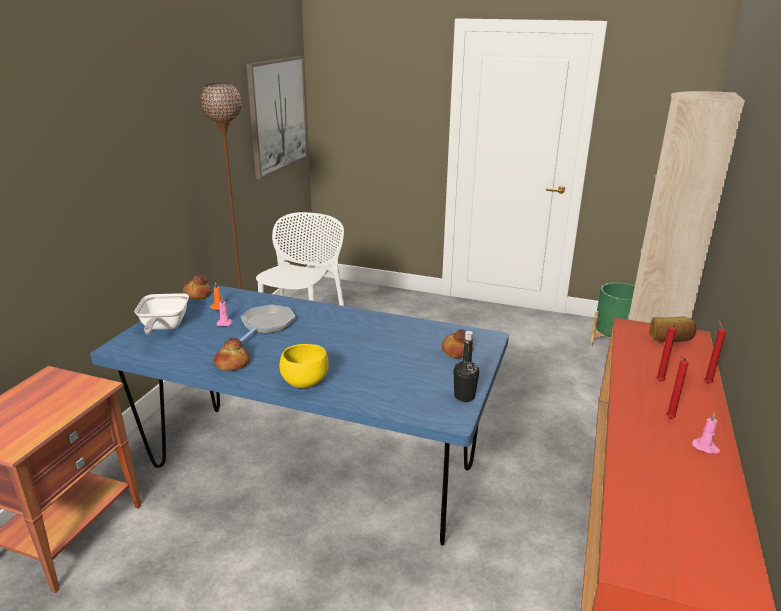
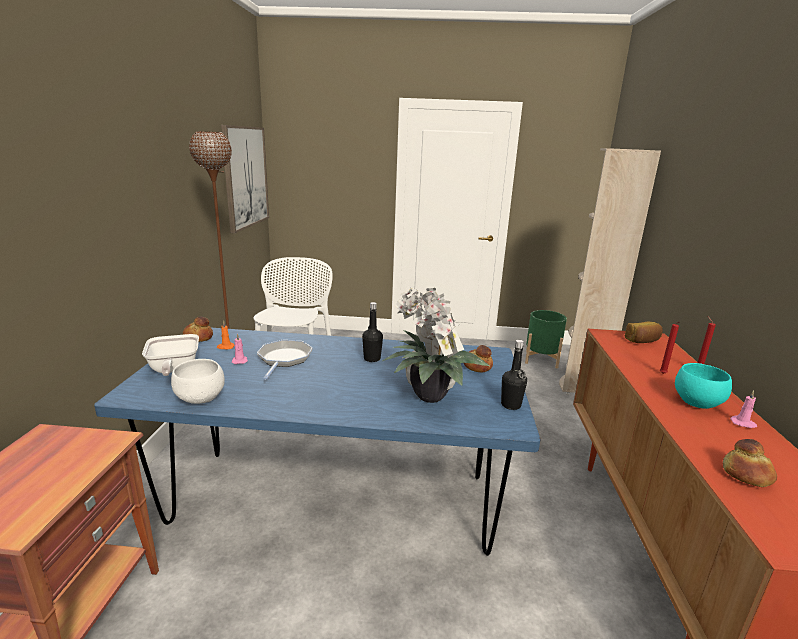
camera: 15 degrees left, 5 degrees down
bread [213,338,250,371] -> bread moved to [723,439,777,487]
yellow bowl [280,344,329,388] -> none
red candle [666,356,689,418] -> turquoise bowl [675,363,732,409]
none -> white bowl [171,359,225,404]
none -> black bottle [362,302,383,362]
none -> potted plant [382,288,490,403]

